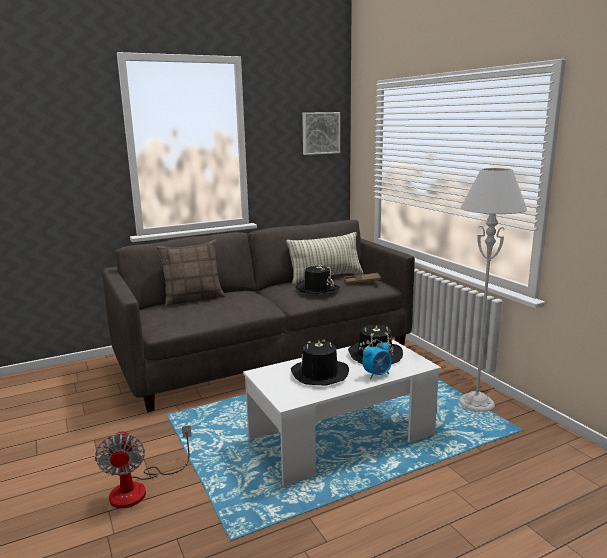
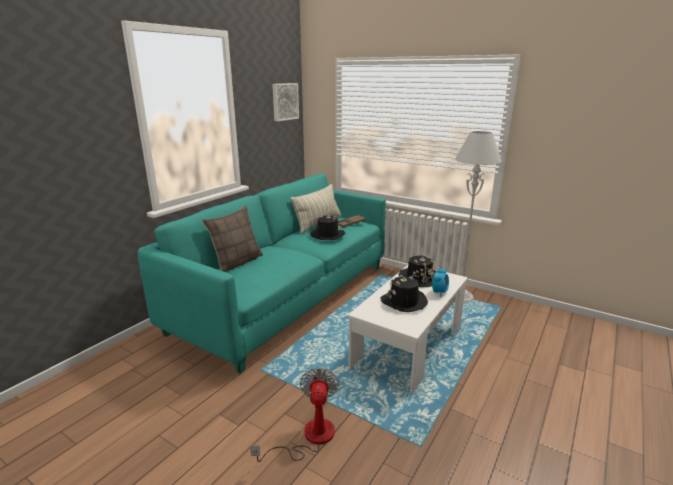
camera: 30 degrees left, 5 degrees up
fan [95,425,191,508] -> fan turned 135 degrees counterclockwise [250,367,339,462]
grey sofa [103,220,415,412] -> turquoise sofa [138,174,386,374]

